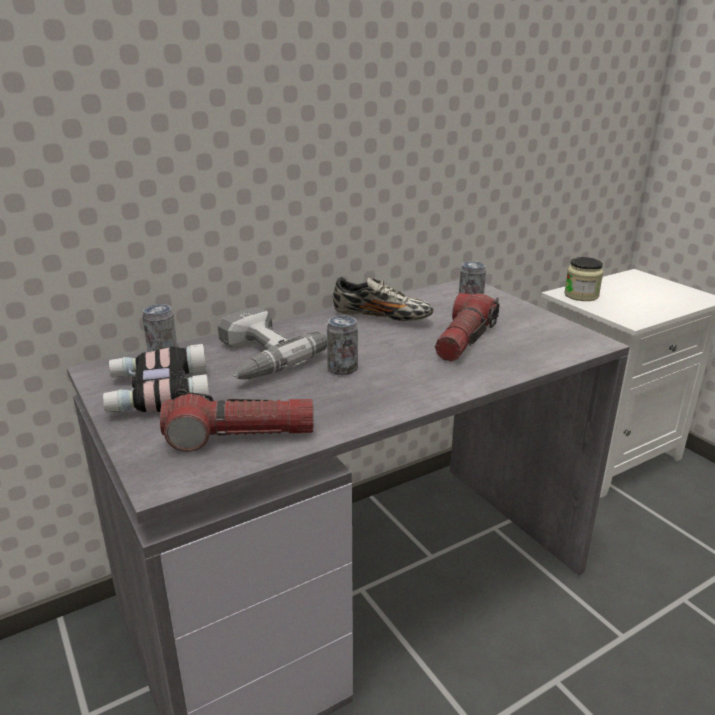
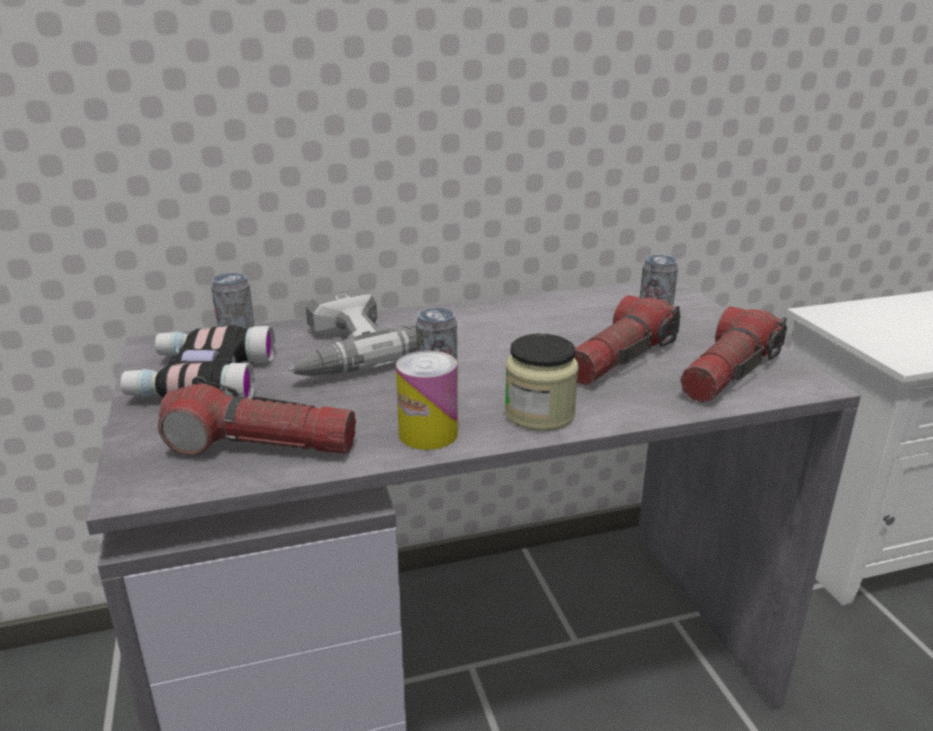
camera: 15 degrees right, 0 degrees up
shoe [333,277,433,321] -> none
jar [564,257,603,301] -> jar moved to [505,333,578,431]
none -> can [396,350,458,450]
none -> flashlight [680,306,787,402]

